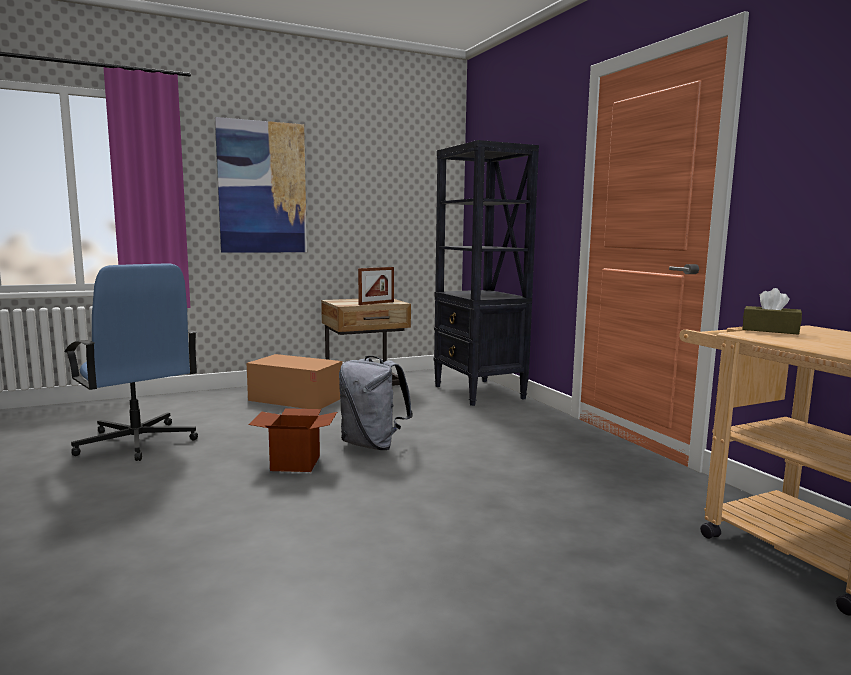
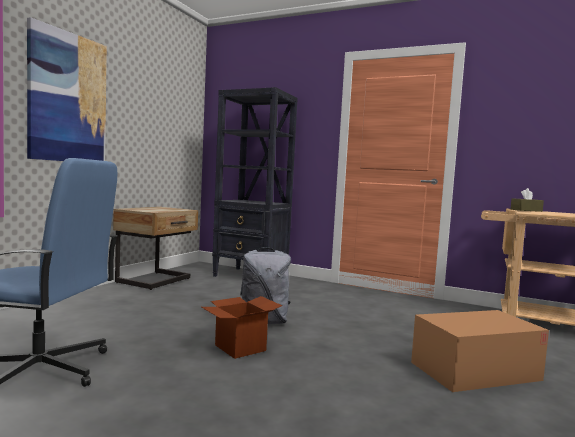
camera: 40 degrees left, 5 degrees down
cardboard box [247,354,343,409] -> cardboard box moved to [411,310,549,392]
picture frame [358,267,394,305] -> none

